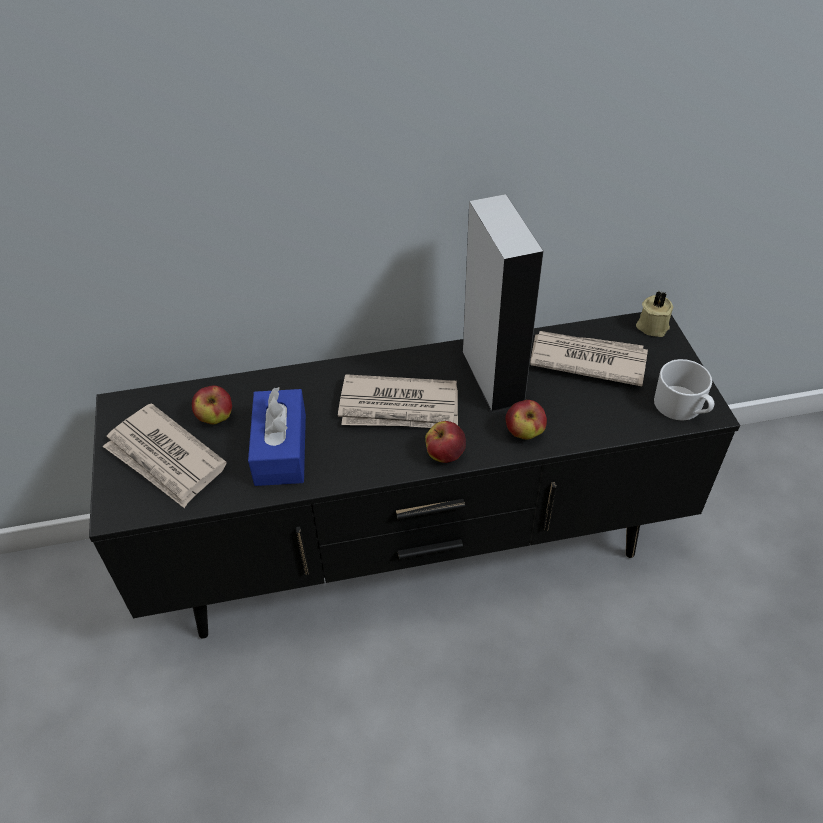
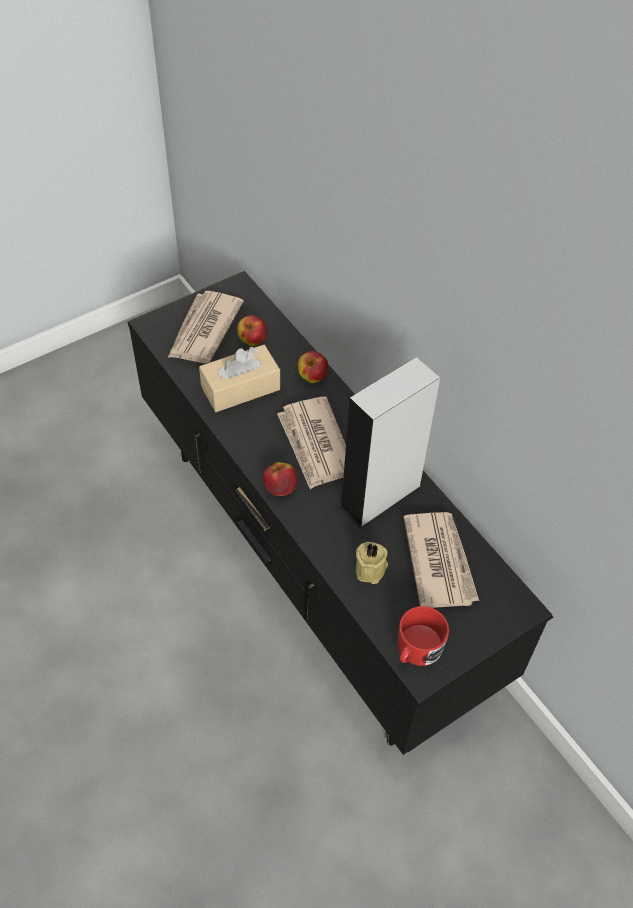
camera: 65 degrees right, 5 degrees up
blue tissue box [248,387,306,486] -> beige tissue box [199,345,280,412]
apple [506,400,547,440] -> apple moved to [297,351,328,383]
beige candle [636,291,674,337] -> beige candle moved to [355,542,388,584]
white mug [654,359,714,421] -> red mug [397,606,449,666]

